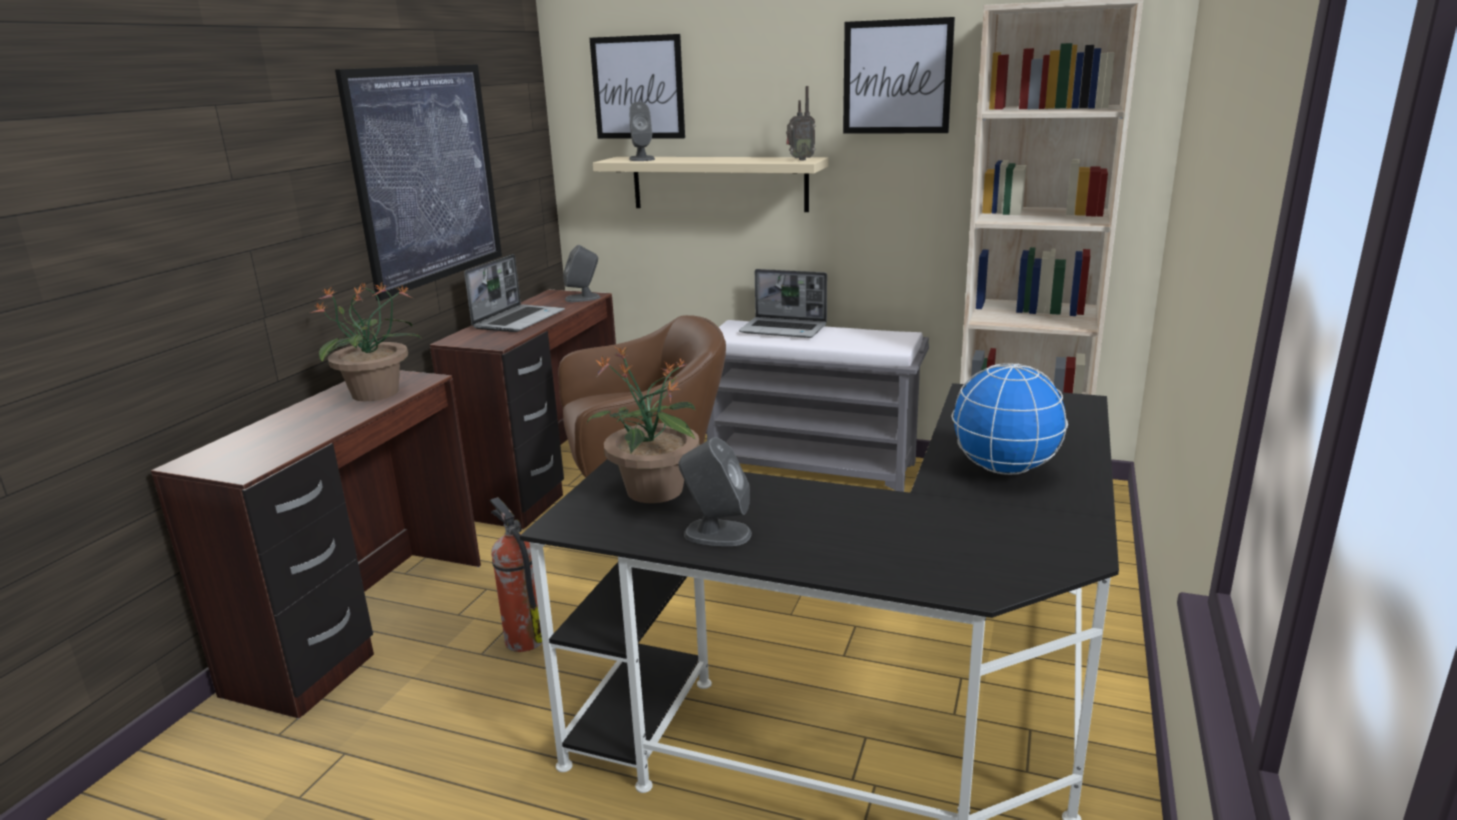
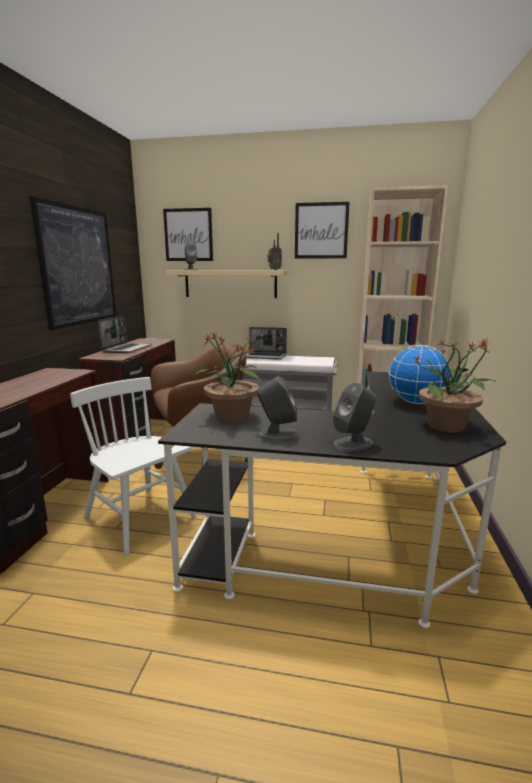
camera: 10 degrees left, 5 degrees down
potted plant [309,281,421,401] -> potted plant moved to [414,339,494,433]
fire extinguisher [490,497,542,652] -> white chair [70,377,197,555]
grey speaker [563,245,600,302] -> grey speaker moved to [333,382,376,452]

